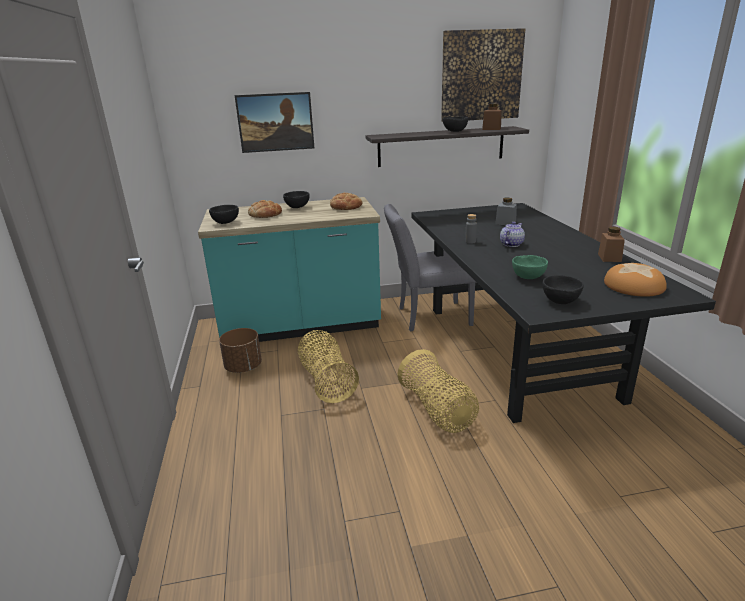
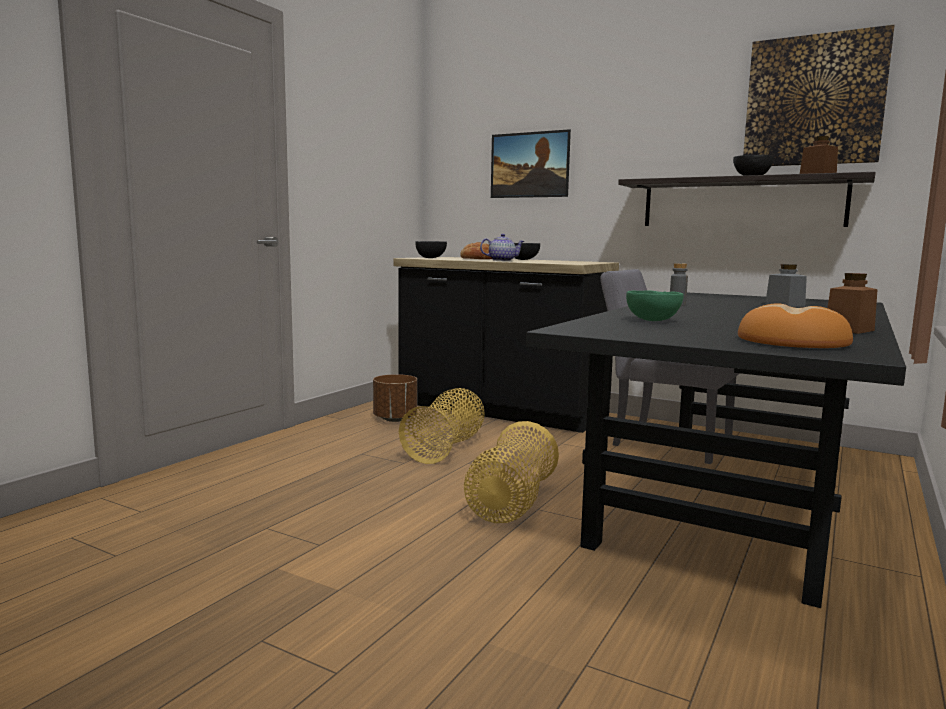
camera: 40 degrees right, 15 degrees down
turquoise counter [198,197,381,342] -> black counter [394,257,619,433]
bread [330,193,362,210] -> none
teapot [500,222,525,247] -> teapot moved to [480,234,525,261]
black bowl [542,275,584,304] -> none

